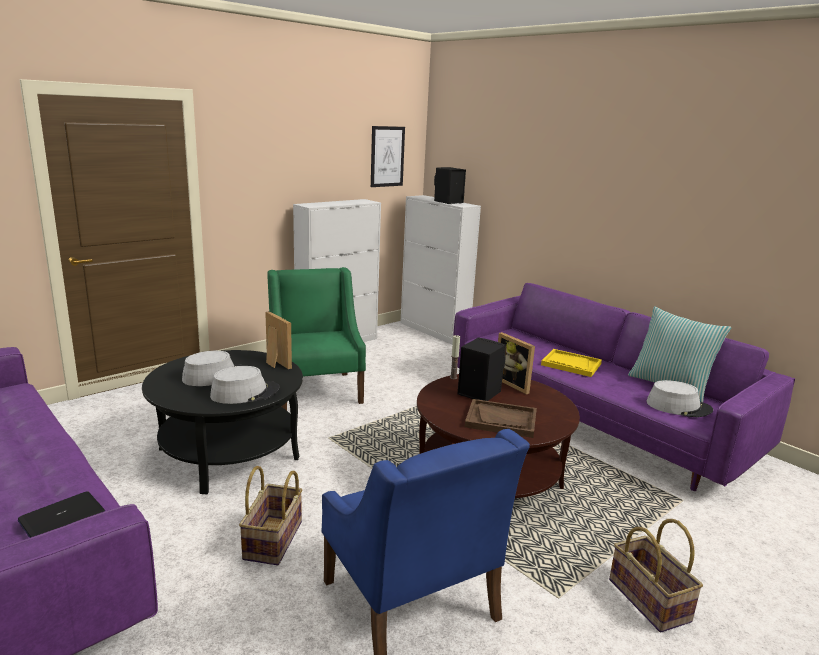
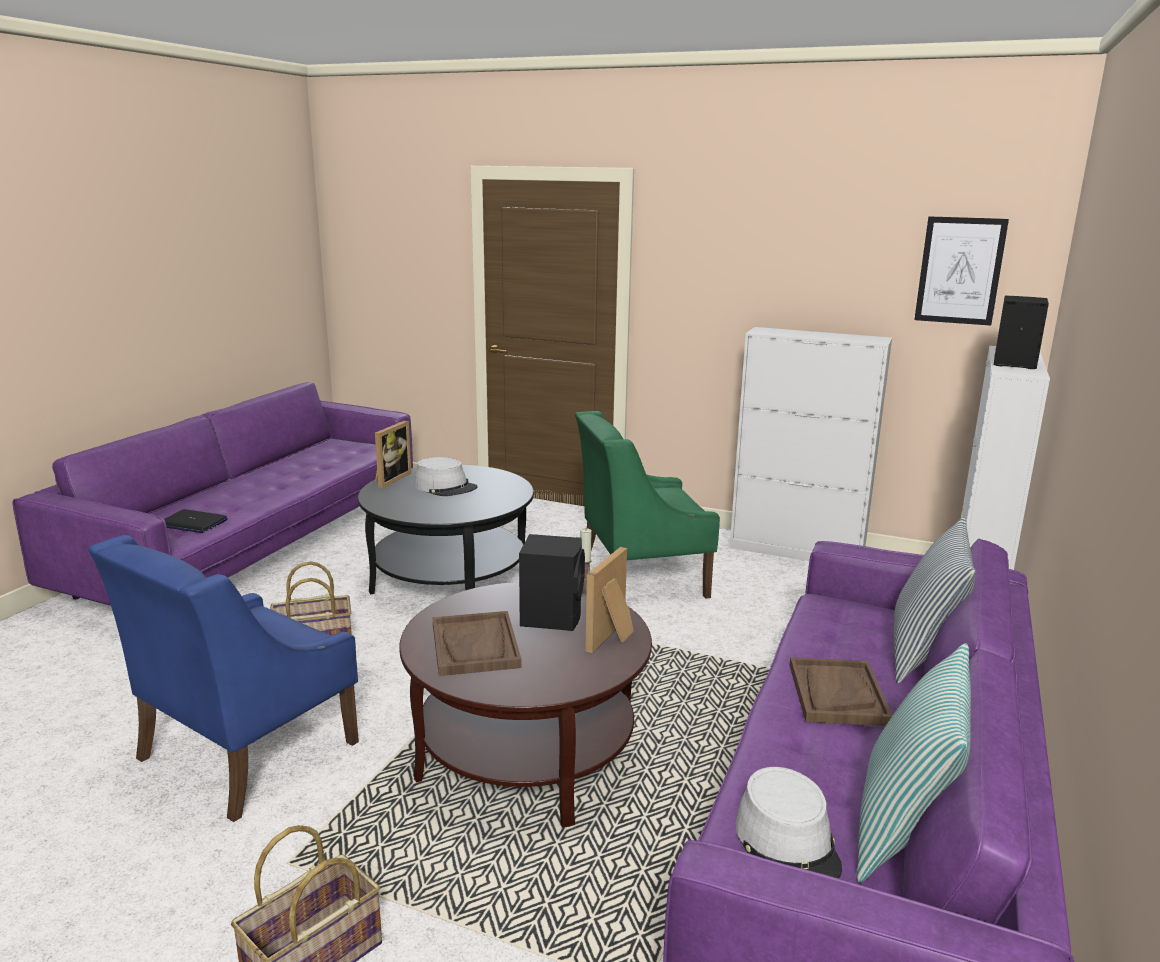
camera: 65 degrees right, 0 degrees up
grey hat [210,366,280,404] -> none
picture frame [265,311,292,369] -> picture frame moved to [375,420,411,488]
green armchair [267,267,366,410] -> green armchair turned 150 degrees counterclockwise [575,411,720,599]
yellow tray [541,349,602,377] -> brown tray [790,657,893,726]
none -> pillow [894,517,976,684]

